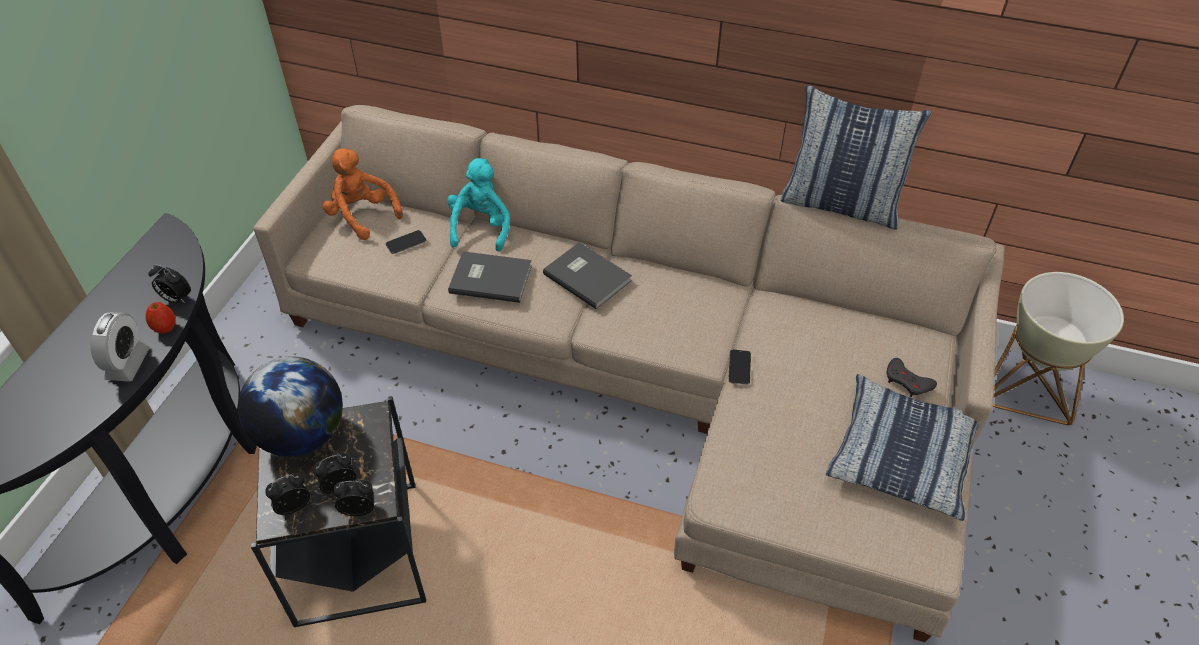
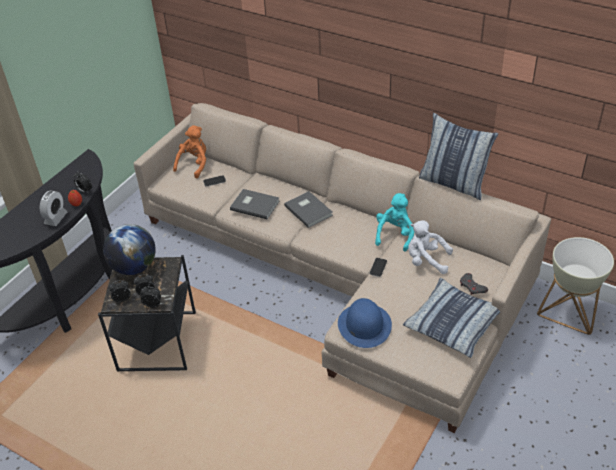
camera: 15 degrees right, 5 degrees down
orange plush toy [322,148,403,240] -> orange plush toy turned 60 degrees clockwise [173,126,206,178]
turquoise plush toy [447,158,510,251] -> turquoise plush toy moved to [375,193,414,252]
none -> blue hat [338,298,392,348]
none -> white plush toy [408,221,453,274]

